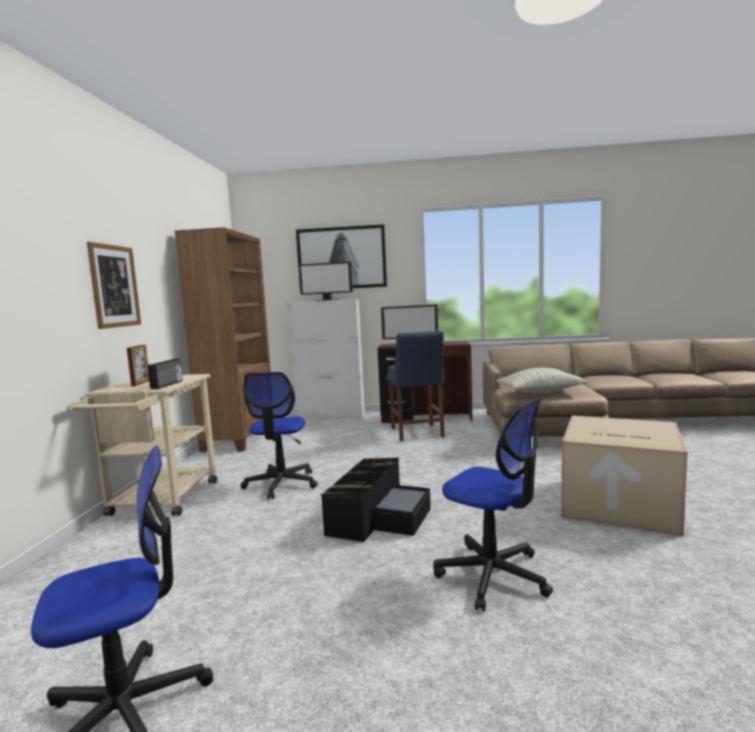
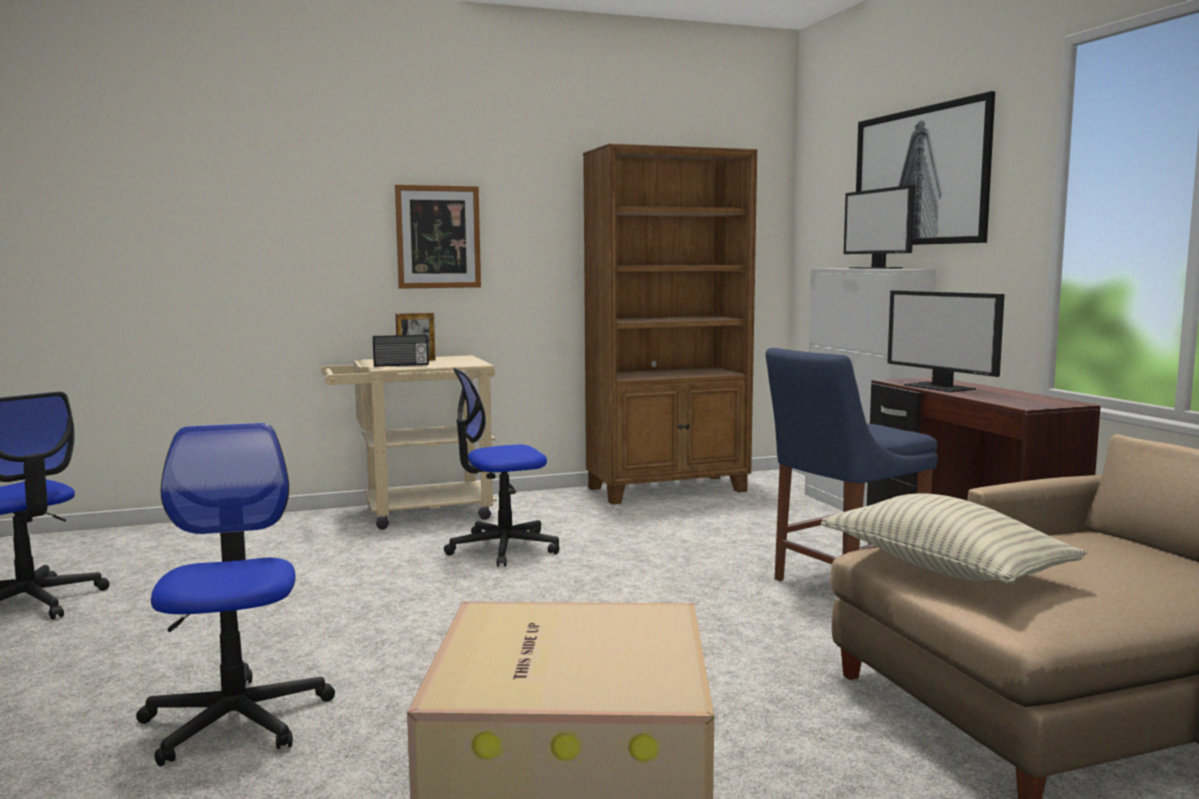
camera: 65 degrees right, 0 degrees up
black storage box [321,458,431,542] -> none
office chair [433,397,553,611] -> office chair turned 150 degrees clockwise [136,423,335,767]

